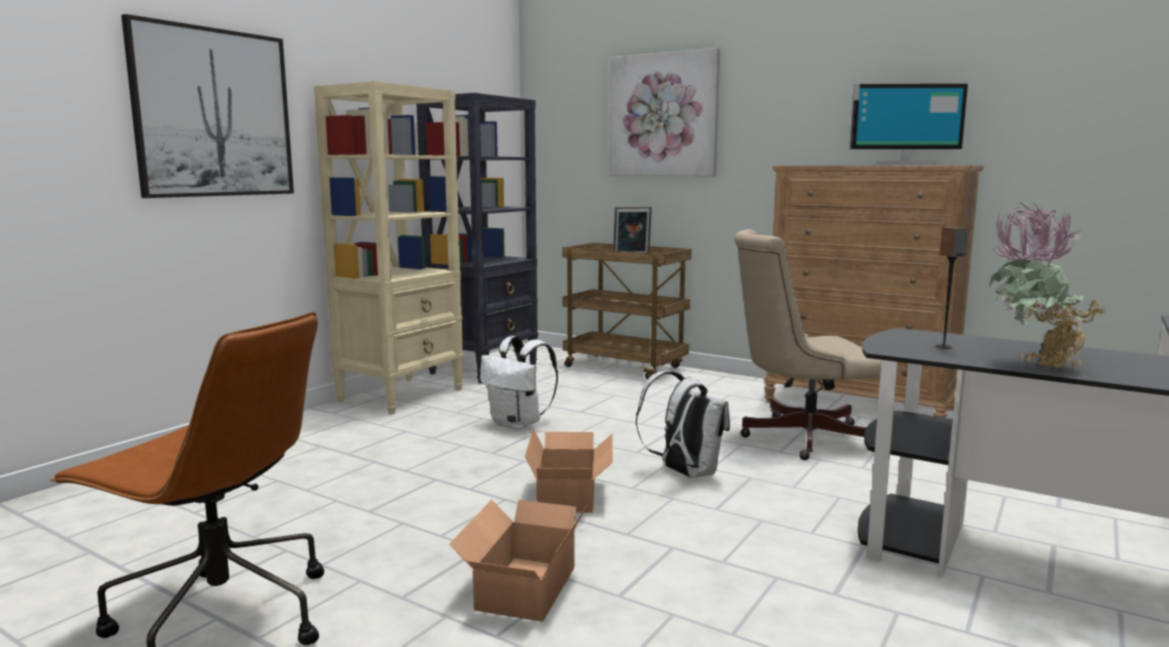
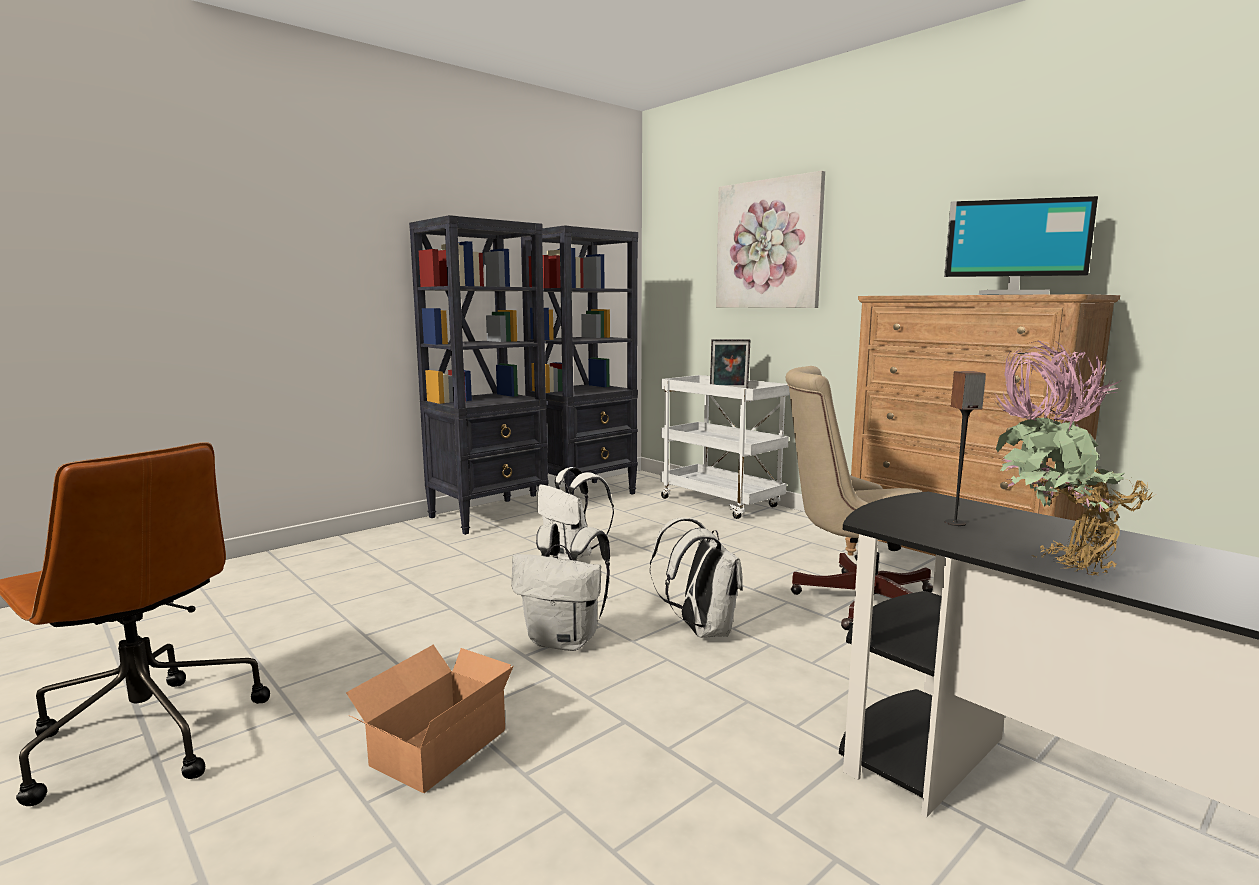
camera: 15 degrees right, 0 degrees up
picture [121,14,294,198] -> none
beige bookcase [314,81,464,415] -> black bookcase [409,215,549,535]
cardboard box [525,428,613,513] -> white backpack [511,523,610,651]
brown cart [562,243,692,380] -> white cart [660,375,790,519]

